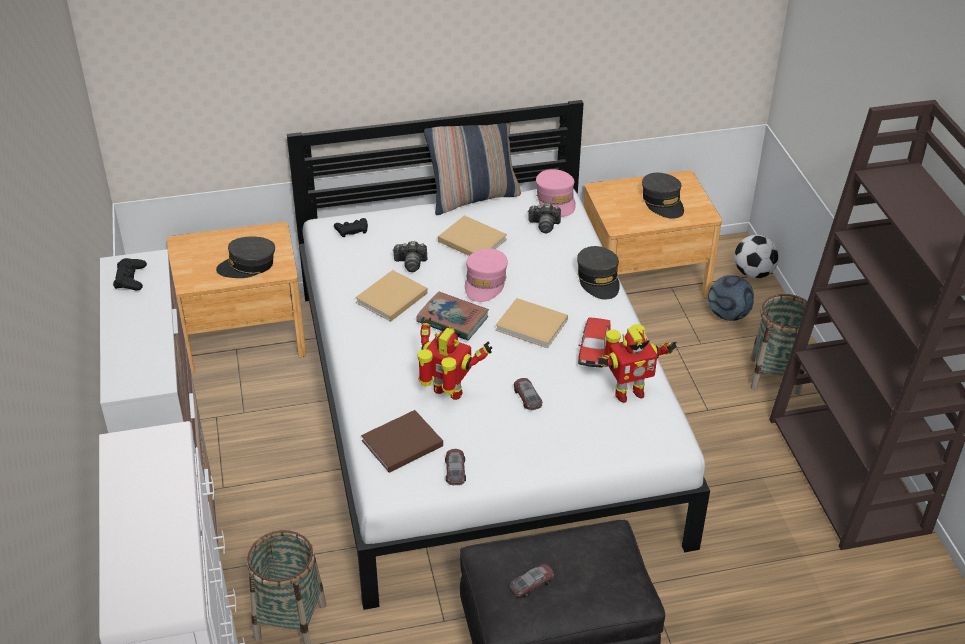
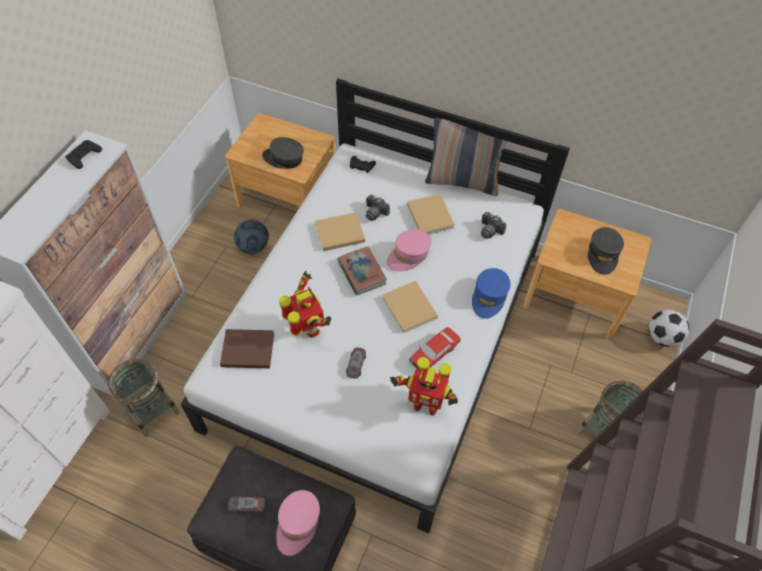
camera: 35 degrees right, 15 degrees up
toy car [445,449,466,485] -> none
pink cap [536,169,576,217] -> pink cap moved to [277,490,320,556]
grey cap [577,246,620,300] -> blue cap [472,268,511,319]
football [708,275,754,321] -> football moved to [234,219,269,254]

